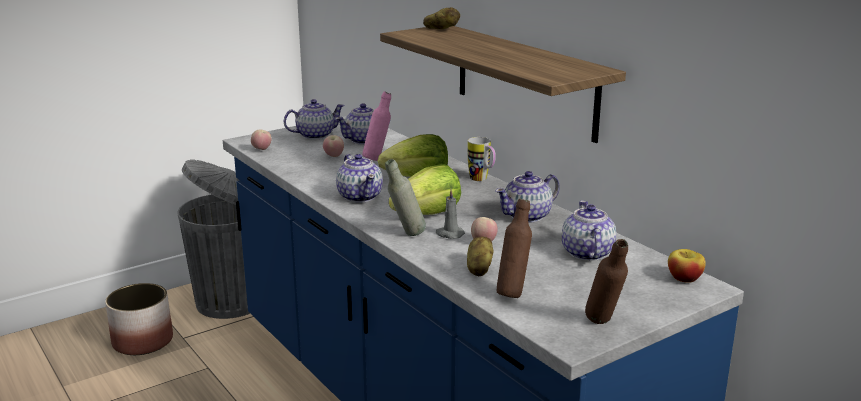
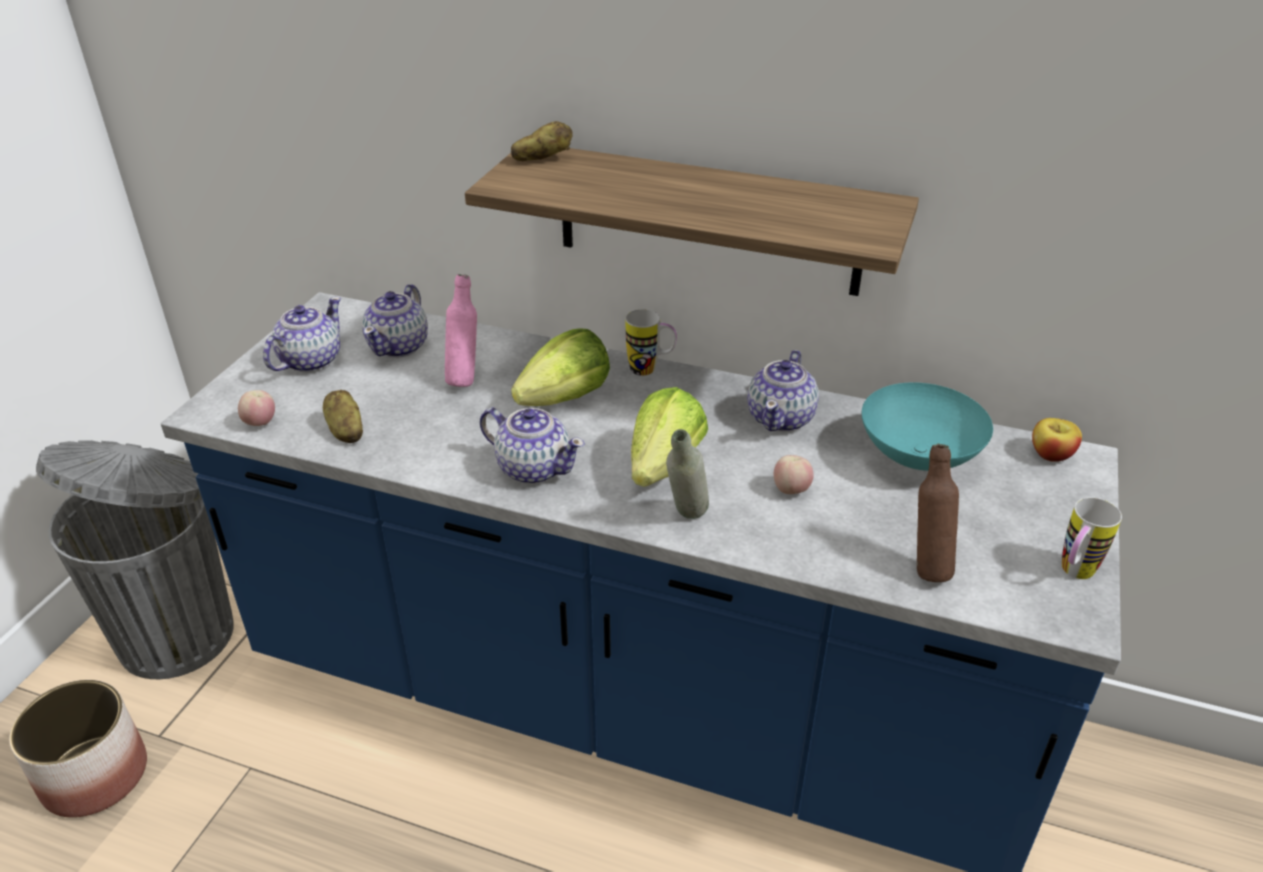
camera: 35 degrees left, 15 degrees up
apple [323,135,344,157] -> none
grey candle [435,189,465,239] -> none
potato [467,236,493,277] -> potato moved to [323,390,363,443]
teapot [562,200,616,261] -> turquoise bowl [862,382,993,471]
brown bottle [585,239,628,324] -> mug [1062,497,1122,579]

